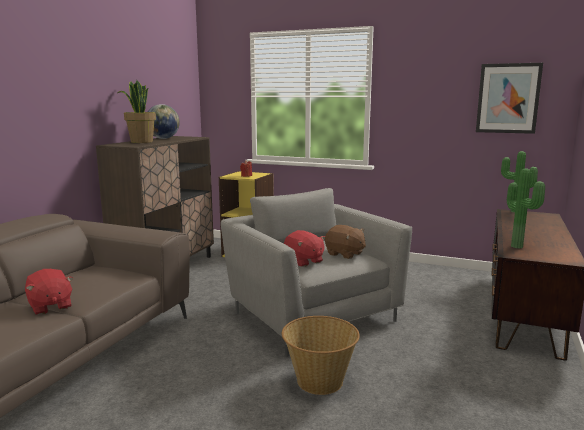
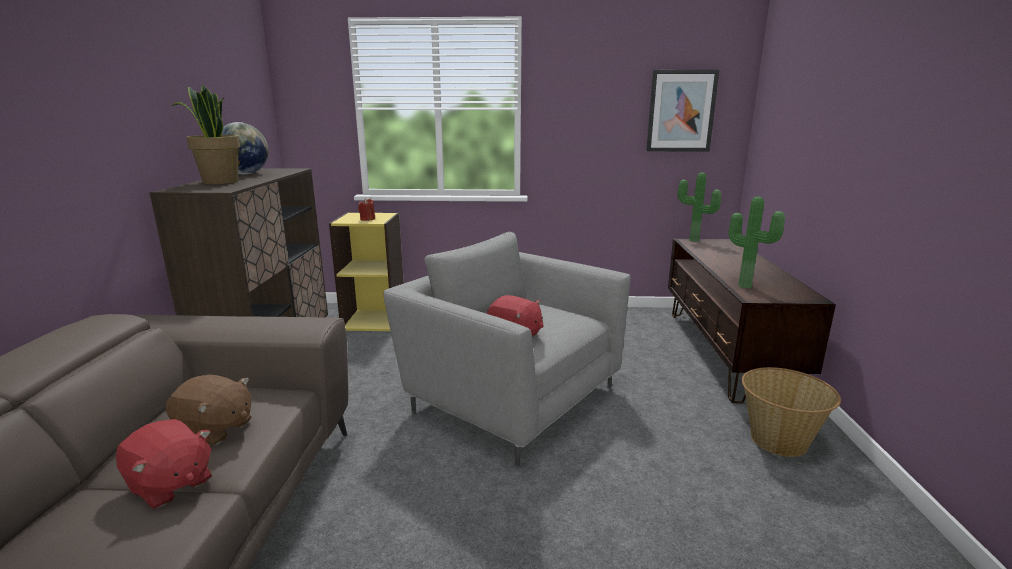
camera: 20 degrees left, 5 degrees up
basket [282,316,360,395] -> basket moved to [742,367,841,457]
brown plush toy [325,225,366,259] -> brown plush toy moved to [166,375,251,446]

